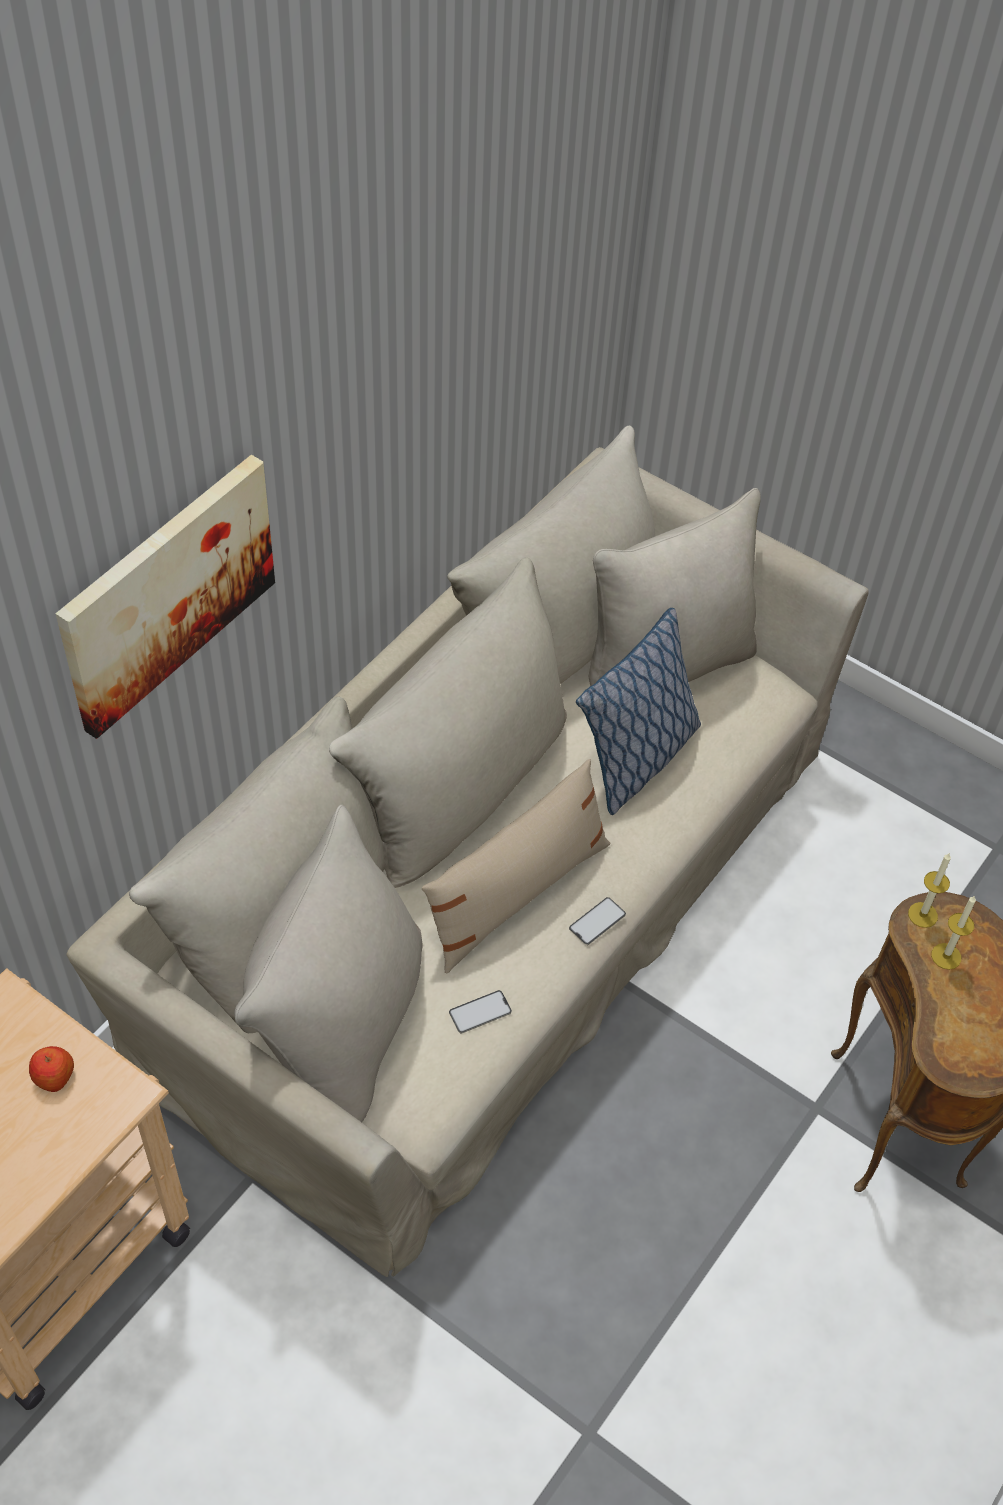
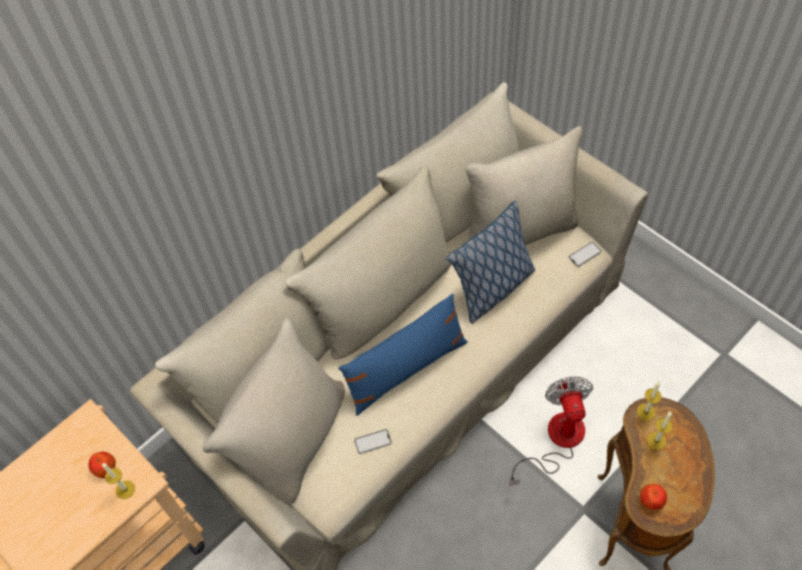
camera: 15 degrees right, 5 degrees up
picture [56,455,275,739] -> none
beige pillow [422,759,611,973] -> blue pillow [339,294,468,416]
phone [569,897,626,945] -> phone moved to [569,242,601,267]
none -> candle [102,463,135,499]
none -> fan [509,377,593,486]
none -> apple [640,484,667,510]

